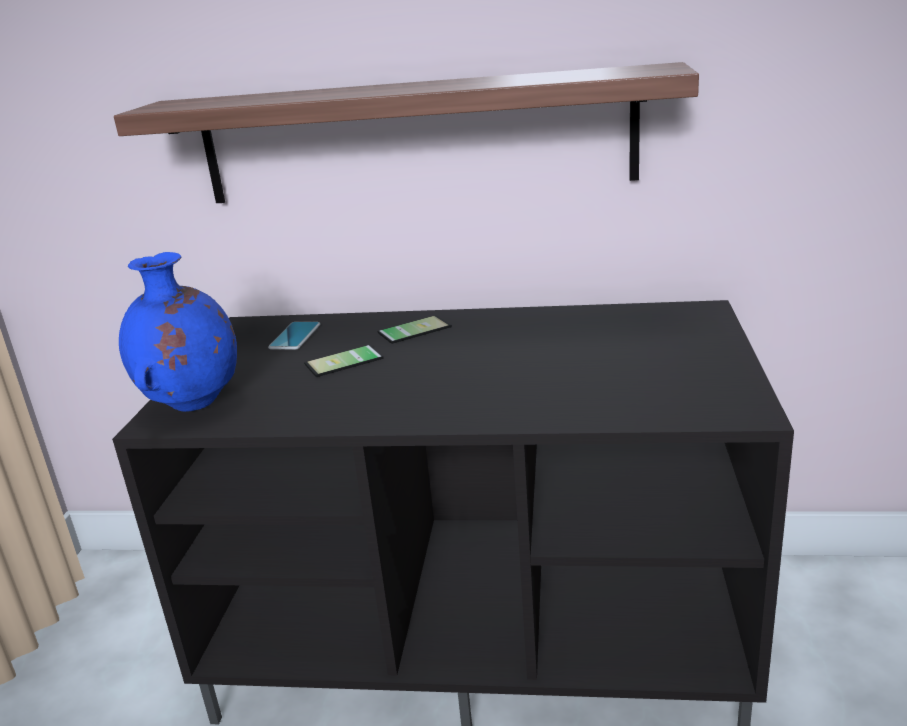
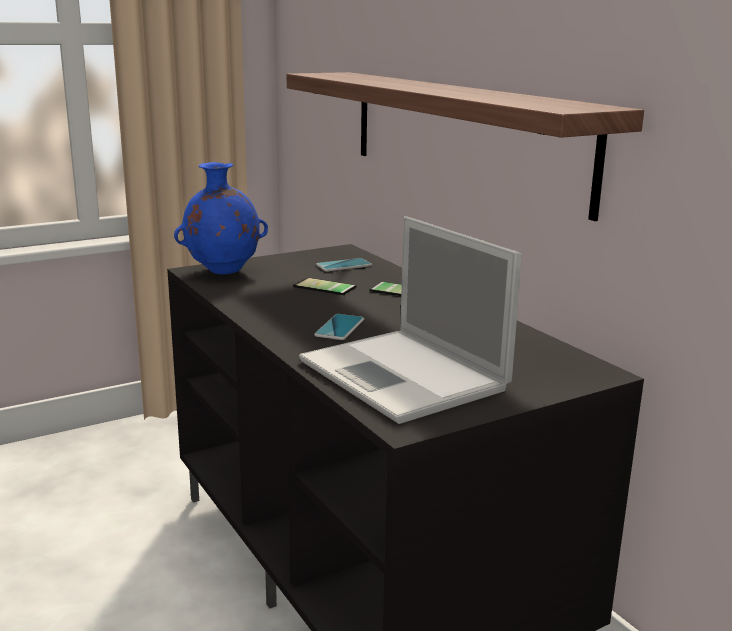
camera: 50 degrees right, 5 degrees down
none -> laptop [299,216,522,424]
none -> phone [314,314,364,340]

